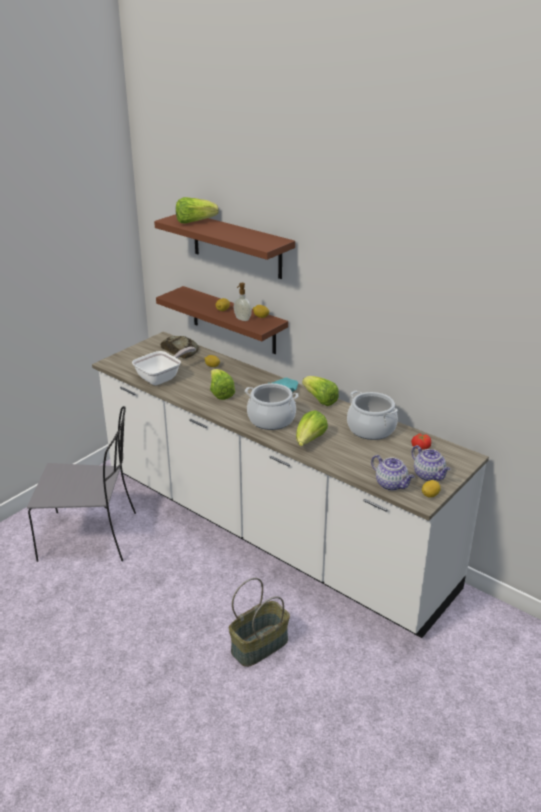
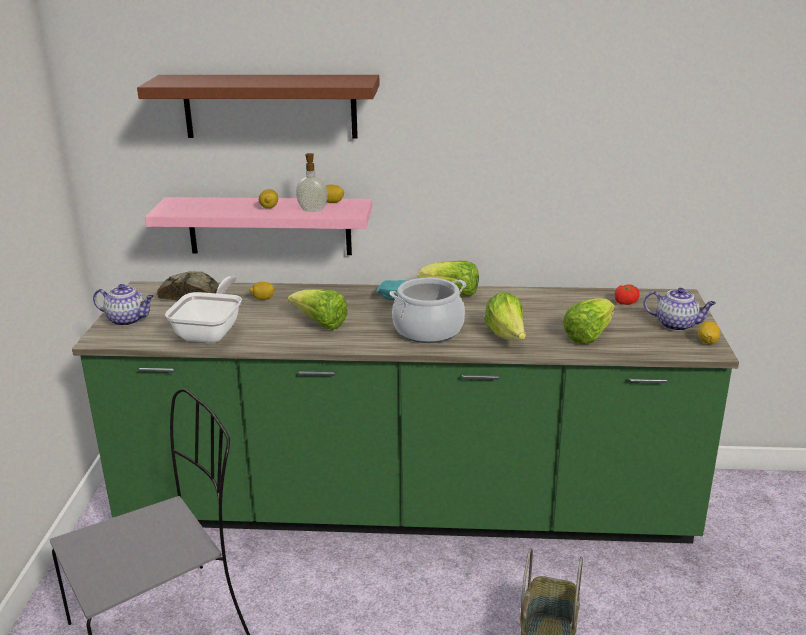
camera: 35 degrees left, 5 degrees down
white counter [92,331,489,638] -> green counter [72,281,739,544]
brown shelf [156,286,288,354] -> pink shelf [145,197,372,255]
lettuce [176,197,219,224] -> lettuce moved to [562,298,615,344]
cooking pot [347,391,398,440] -> none
teapot [371,455,415,491] -> teapot moved to [93,284,154,326]

